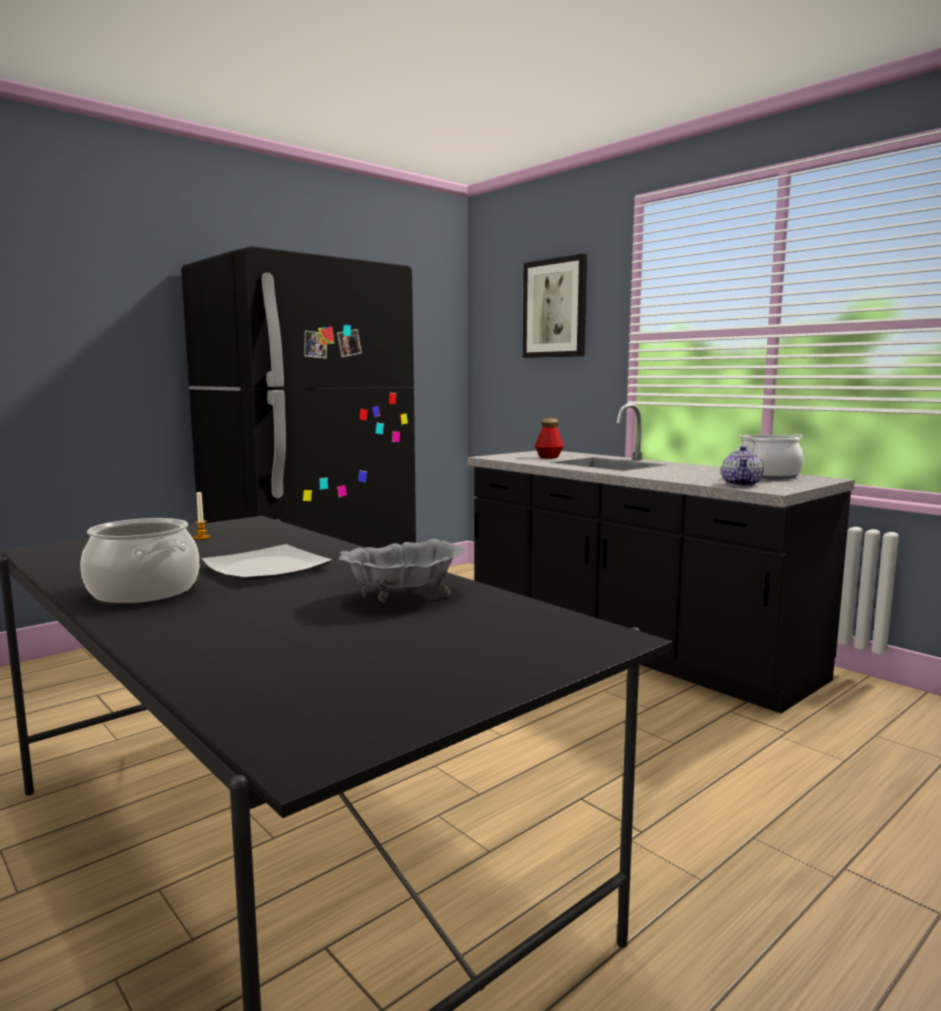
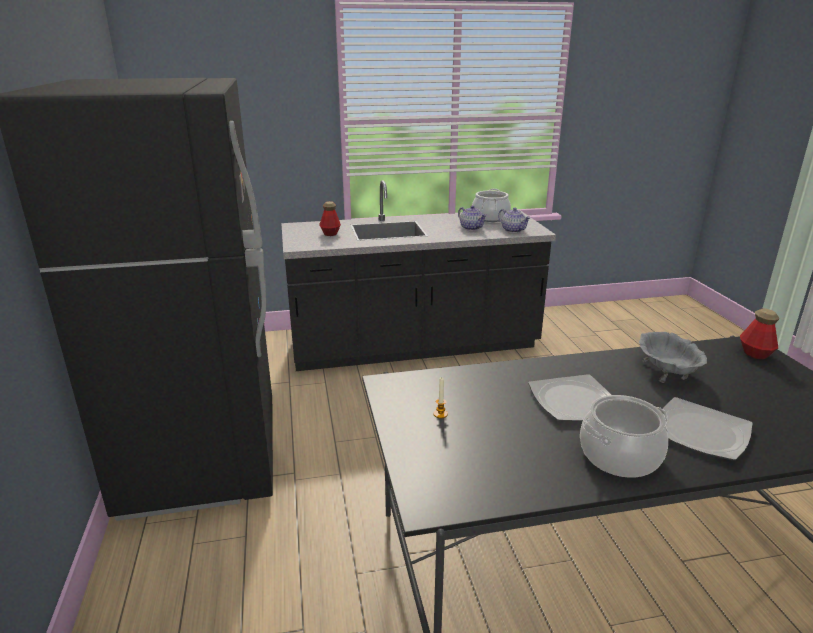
camera: 60 degrees left, 15 degrees up
picture [523,254,587,358] -> none
none -> teapot [458,206,487,231]
none -> plate [663,397,752,460]
none -> bottle [740,309,779,359]

